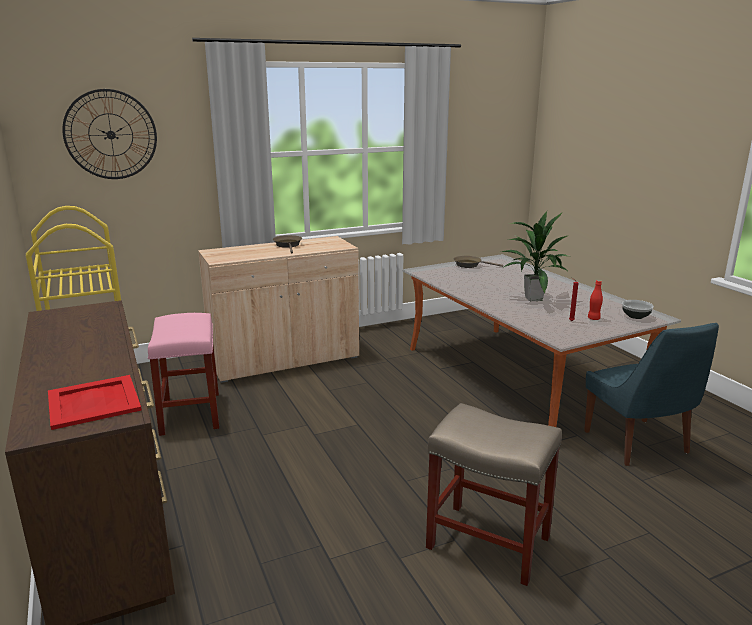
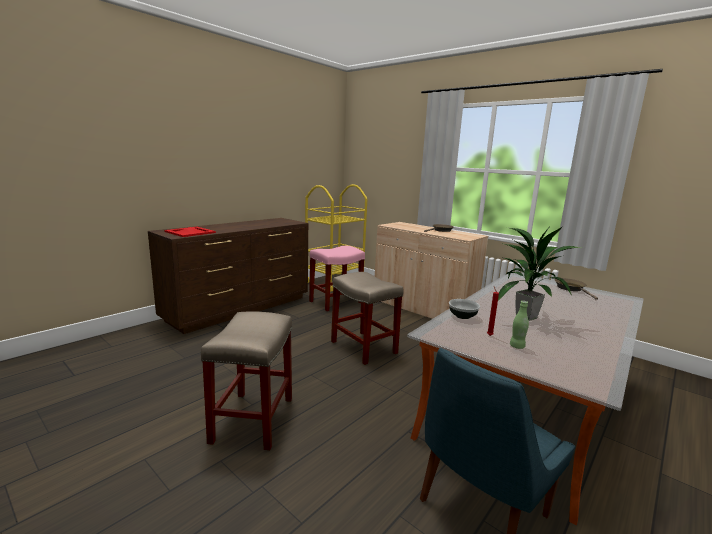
camera: 65 degrees right, 5 degrees down
wall clock [62,89,157,179] -> none
red bottle [588,280,603,320] -> green bottle [510,301,529,349]
bowl [622,300,654,319] -> bowl moved to [449,299,480,319]
none -> beige stool [331,272,404,365]

